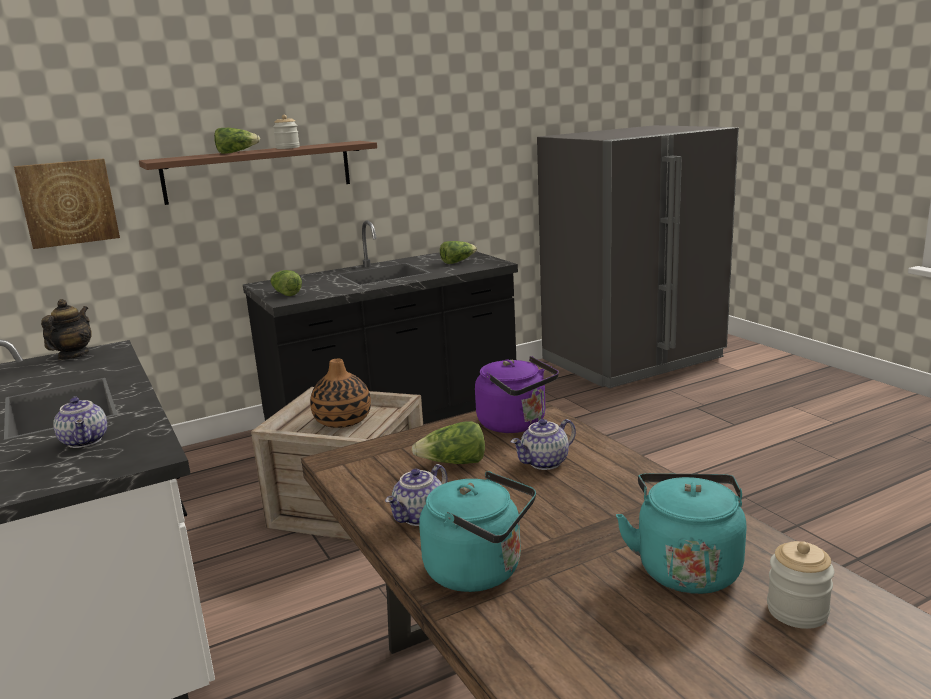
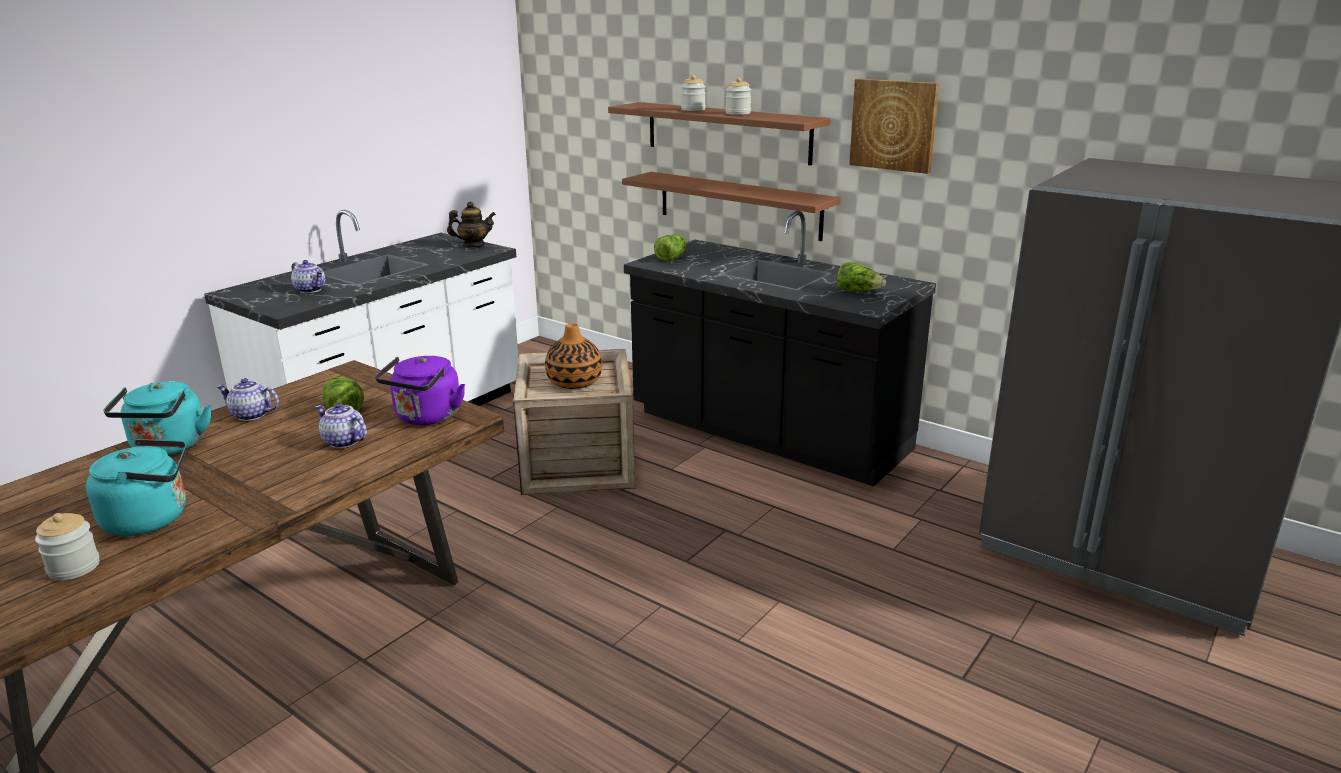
camera: 65 degrees right, 5 degrees up
picture [14,158,120,249] -> picture moved to [849,79,939,174]
teapot [53,396,107,448] -> teapot turned 90 degrees counterclockwise [291,260,325,293]
lettuce [214,128,260,154] -> jar [681,75,706,111]
none -> brown shelf [622,172,841,241]

